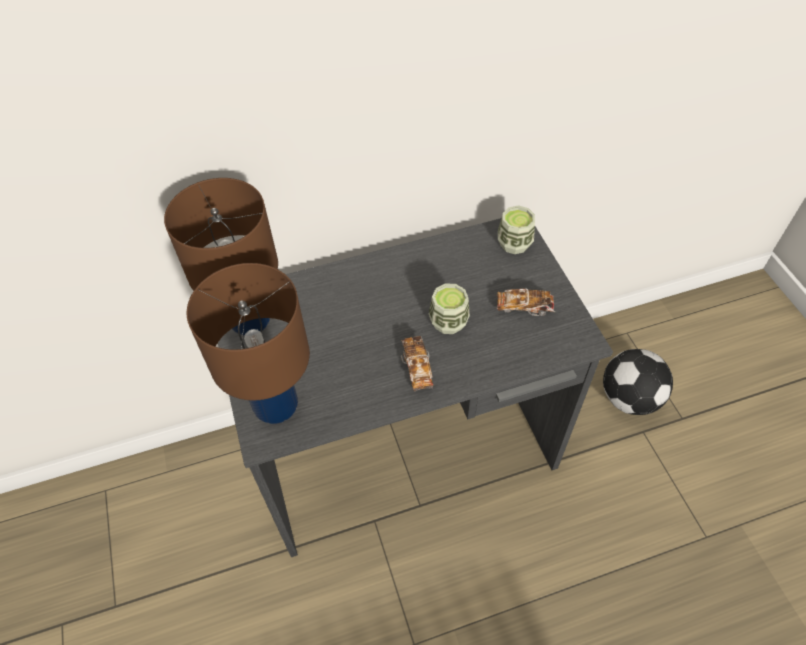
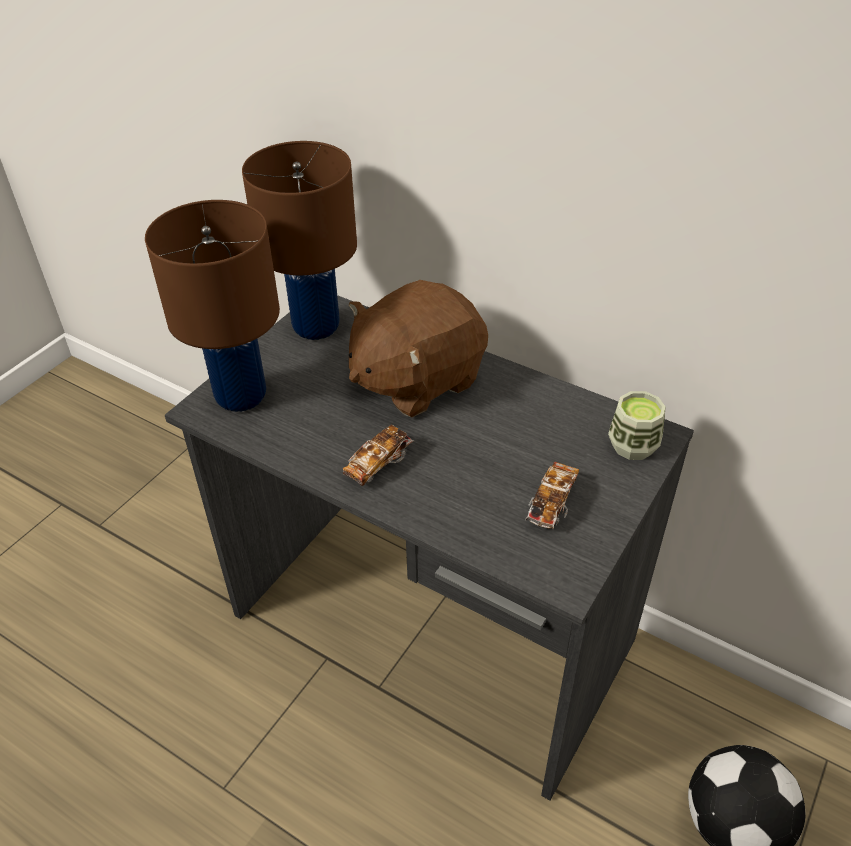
camera: 50 degrees right, 10 degrees down
cup [429,283,470,334] -> none
toy car [497,289,555,316] -> toy car turned 60 degrees clockwise [525,462,579,530]
none -> brown plush toy [349,280,488,418]

